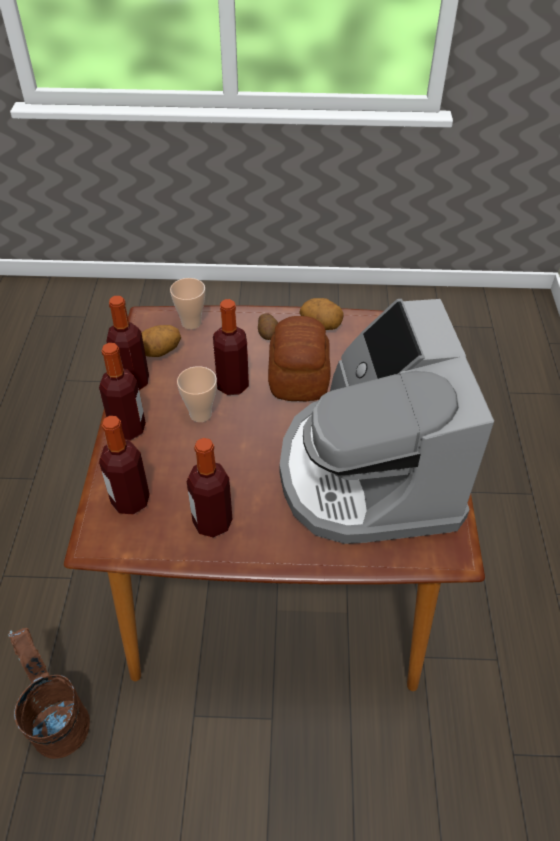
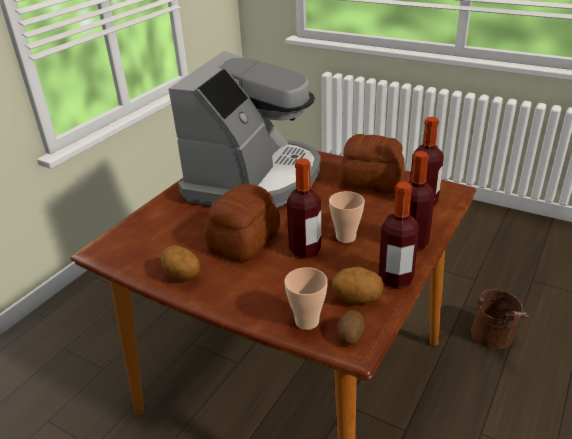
camera: 150 degrees left, 15 degrees down
bottle [187,438,232,538] -> bread [339,134,405,193]
potato [258,314,278,340] -> potato moved to [337,310,365,345]

